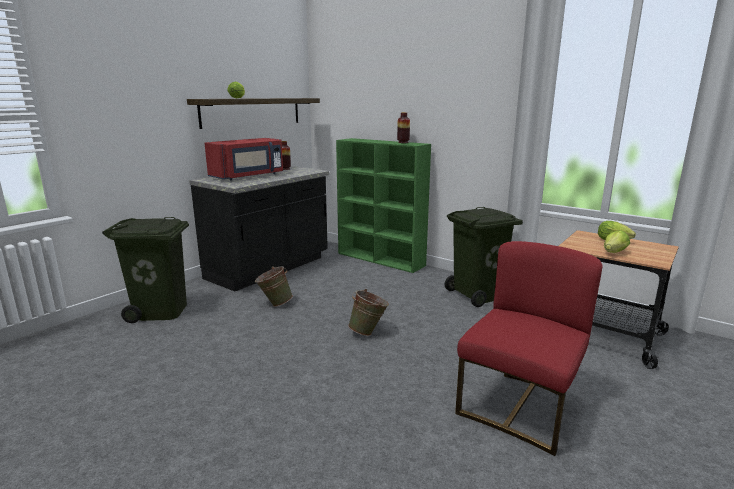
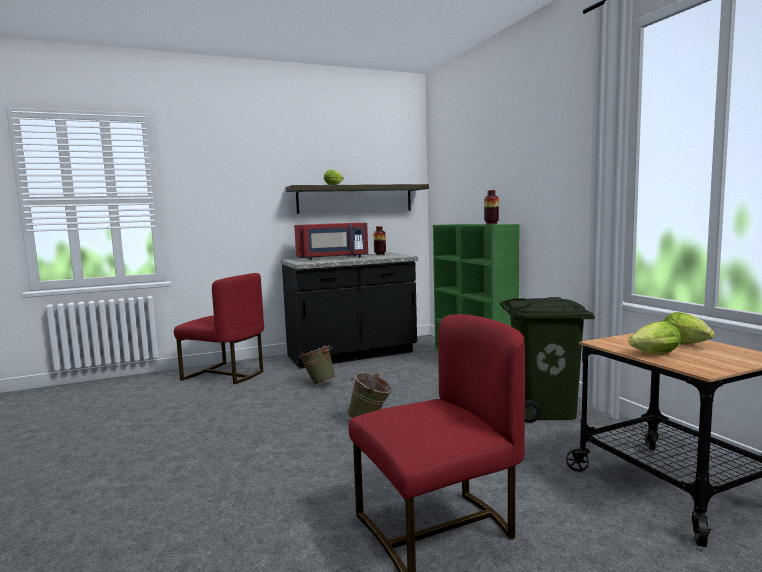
camera: 30 degrees right, 10 degrees down
green trash can [102,217,189,323] -> red chair [174,273,264,384]

